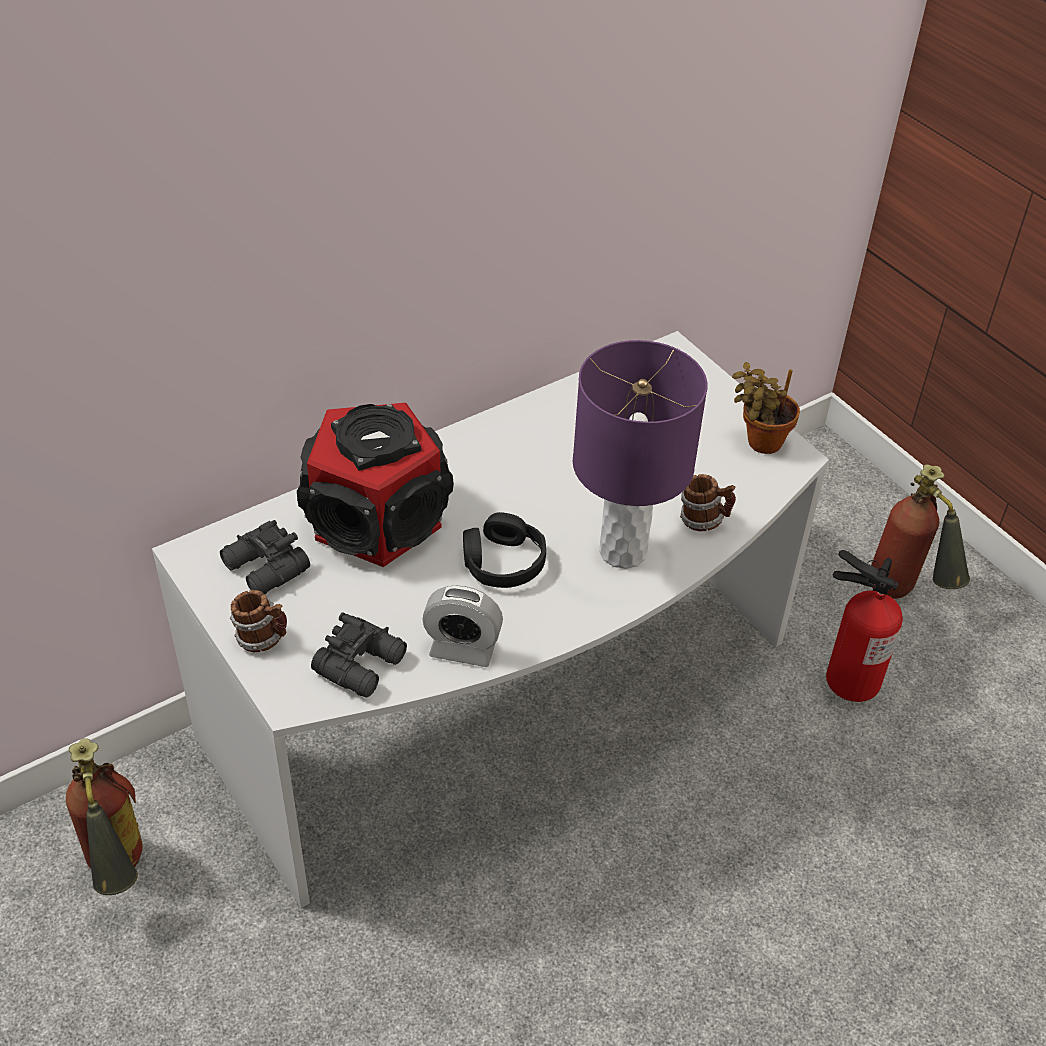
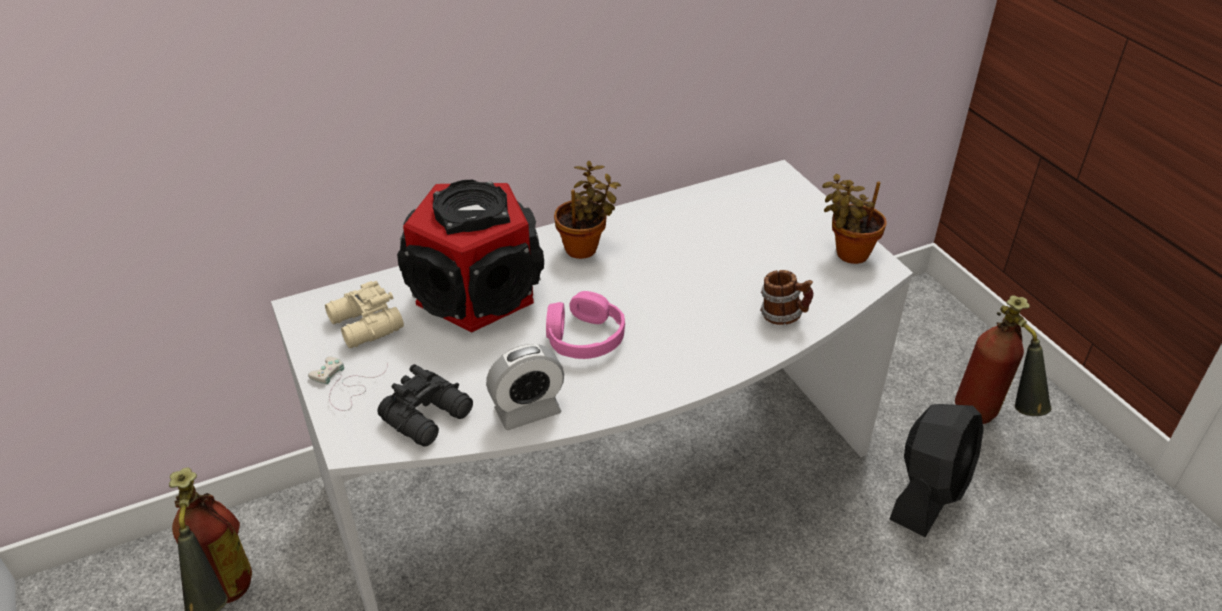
camera: 10 degrees right, 5 degrees down
black binoculars [220,520,310,594] -> beige binoculars [325,281,404,348]
mug [230,590,287,652] -> white game controller [308,356,388,411]
alarm clock [422,585,503,667] -> alarm clock turned 45 degrees counterclockwise [486,344,564,430]
black headphones [463,512,546,588] -> pink headphones [546,291,625,359]
purple table lamp [573,340,708,569] -> none
fire extinguisher [826,550,903,702] -> black fan [889,404,984,537]
none -> potted plant [554,161,621,259]

